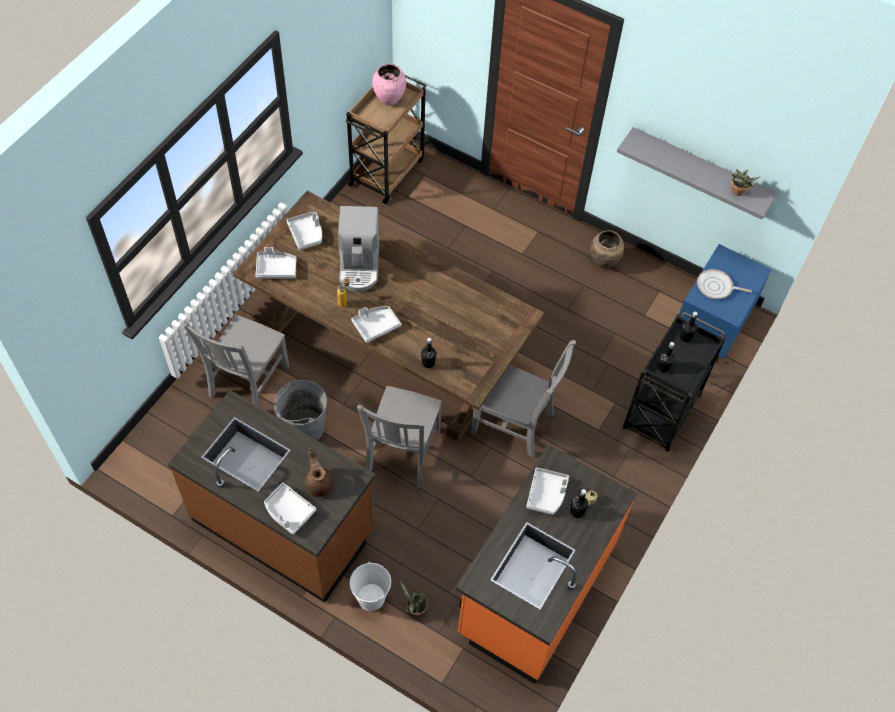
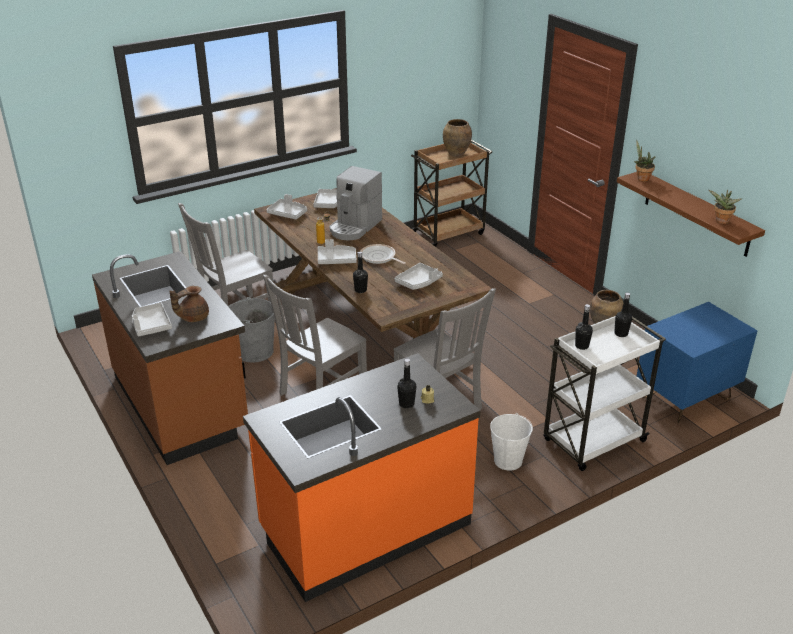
camera: 30 degrees right, 25 degrees down
brown teapot [304,449,334,497] -> brown teapot turned 135 degrees counterclockwise [170,286,209,322]
white bucket [350,562,391,611] -> white bucket moved to [490,413,533,471]
pink vase [372,64,406,106] -> brown vase [443,119,472,157]
potted plant [400,581,427,616] -> potted plant moved to [634,140,655,182]
grey tray [526,468,569,515] -> grey tray moved to [395,263,443,290]
grey shelf [617,127,777,220] -> brown shelf [617,172,765,257]
black cart [623,312,726,452] -> white cart [544,316,666,471]
frying pan [697,269,752,299] -> frying pan moved to [360,244,406,264]

